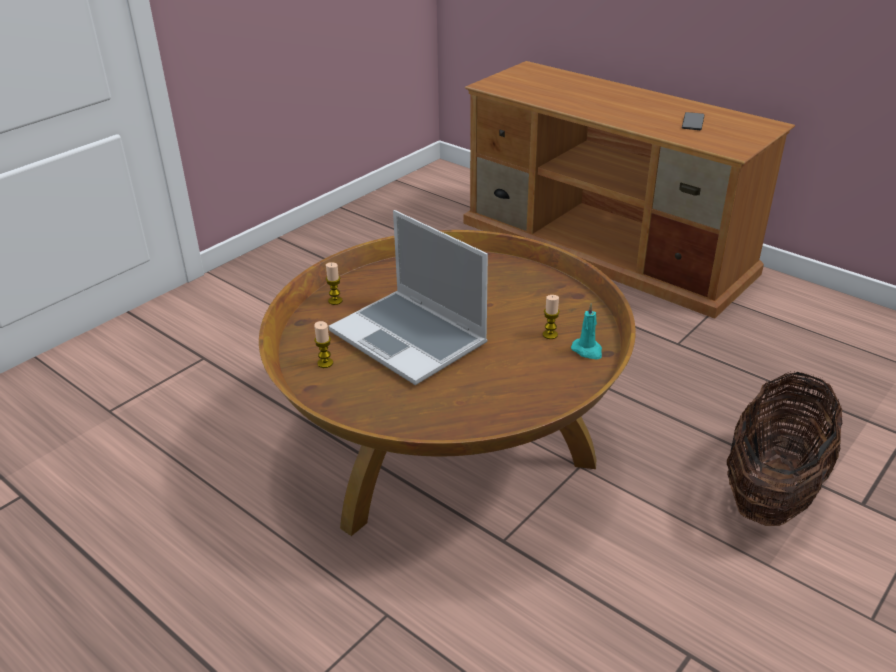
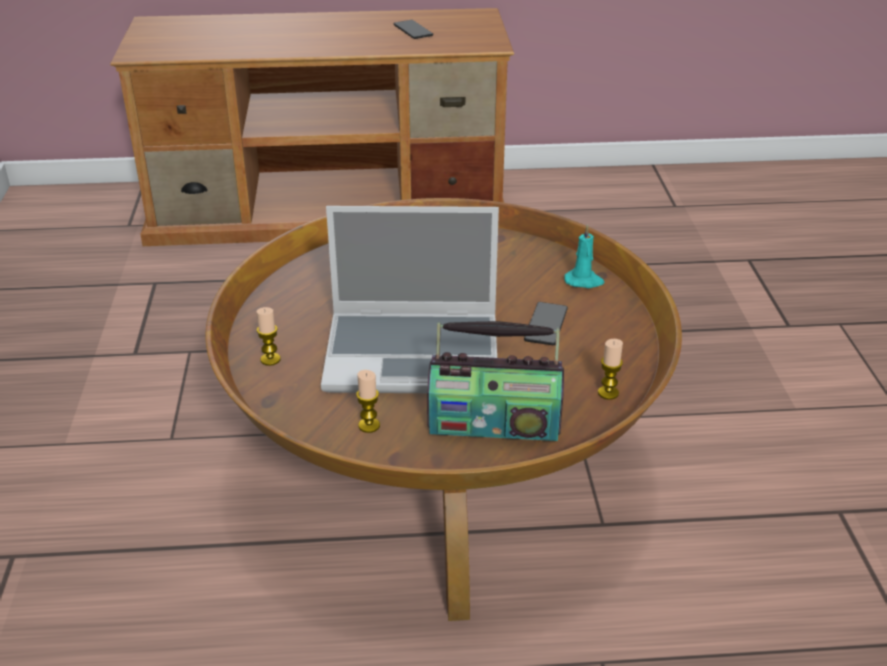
camera: 45 degrees left, 0 degrees up
candle [543,295,560,339] -> candle moved to [598,339,623,400]
basket [727,372,843,526] -> none
none -> radio [427,321,564,441]
none -> phone [524,302,568,345]

